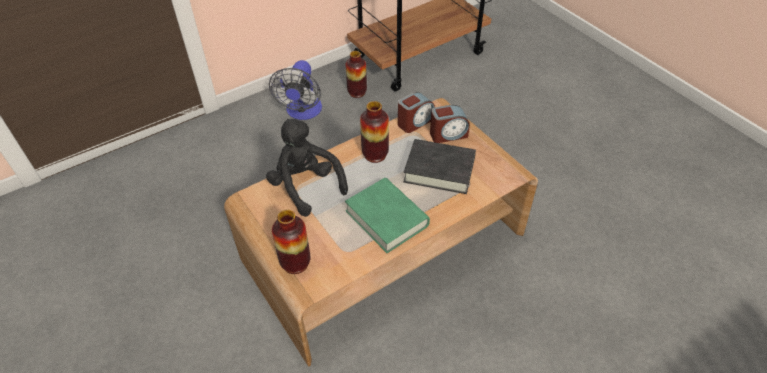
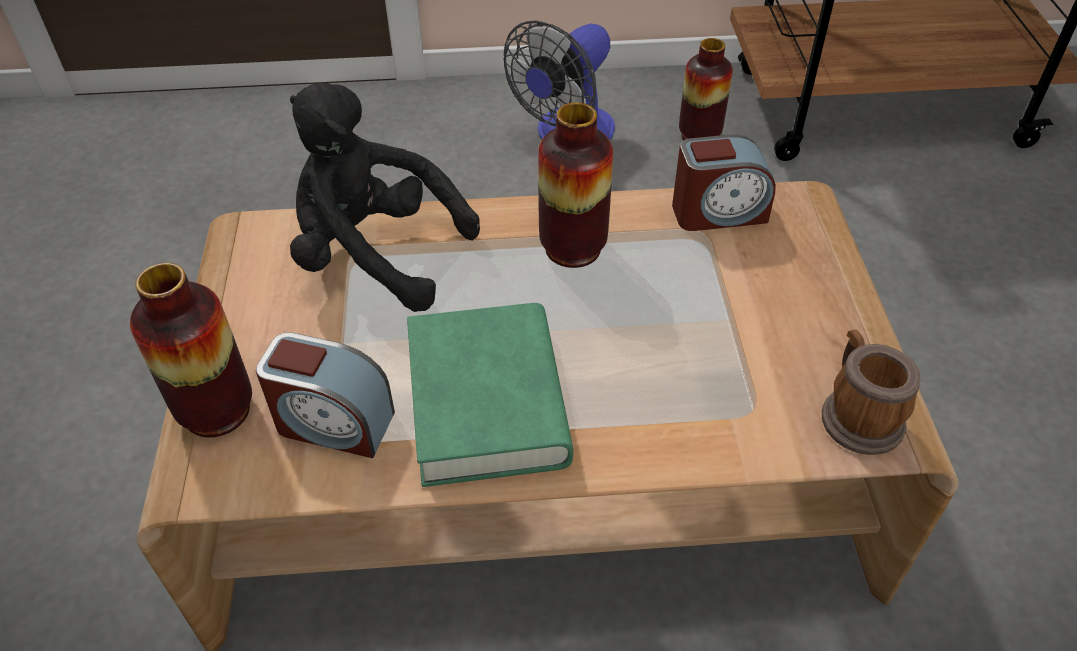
camera: 30 degrees right, 0 degrees up
black plush toy [266,119,348,217] -> black plush toy turned 60 degrees counterclockwise [290,82,480,312]
black book [403,139,476,194] -> none
alarm clock [430,105,470,143] -> alarm clock moved to [256,332,395,458]
none -> mug [822,330,920,455]

